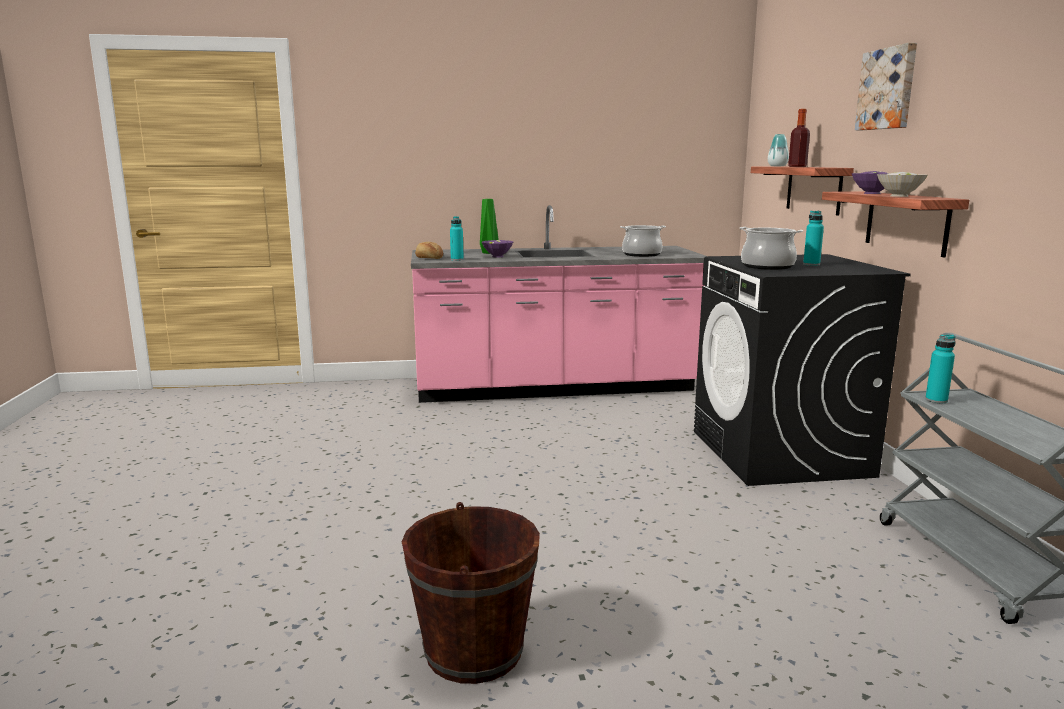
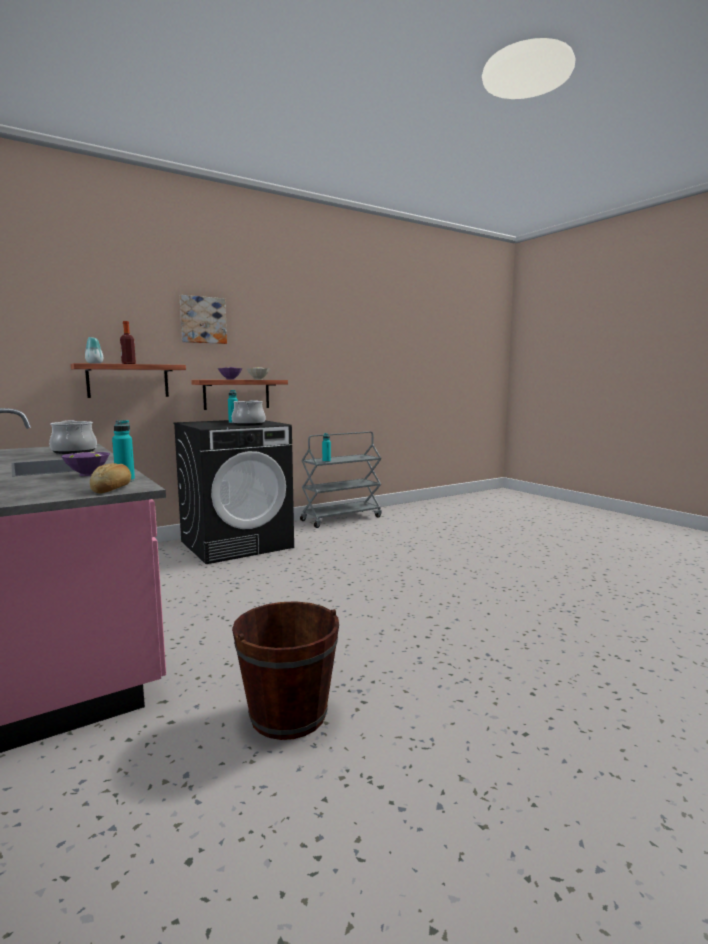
camera: 115 degrees left, 5 degrees down
brown bucket [402,502,540,684] -> brown bucket moved to [232,601,339,740]
green vase [480,199,499,254] -> none

